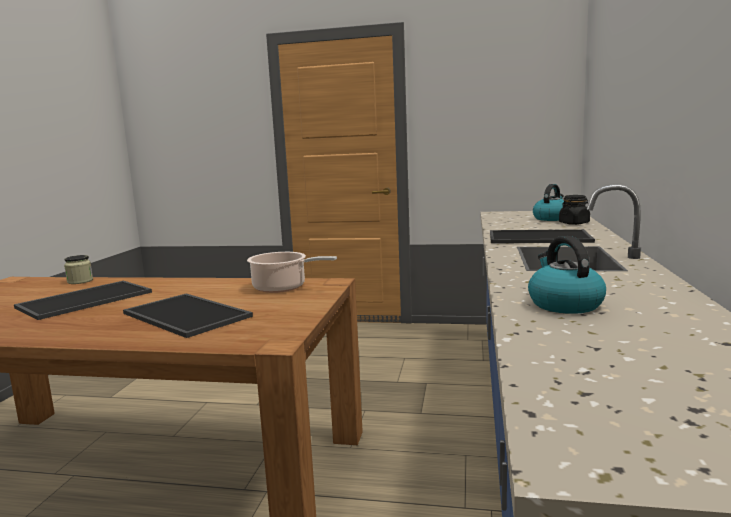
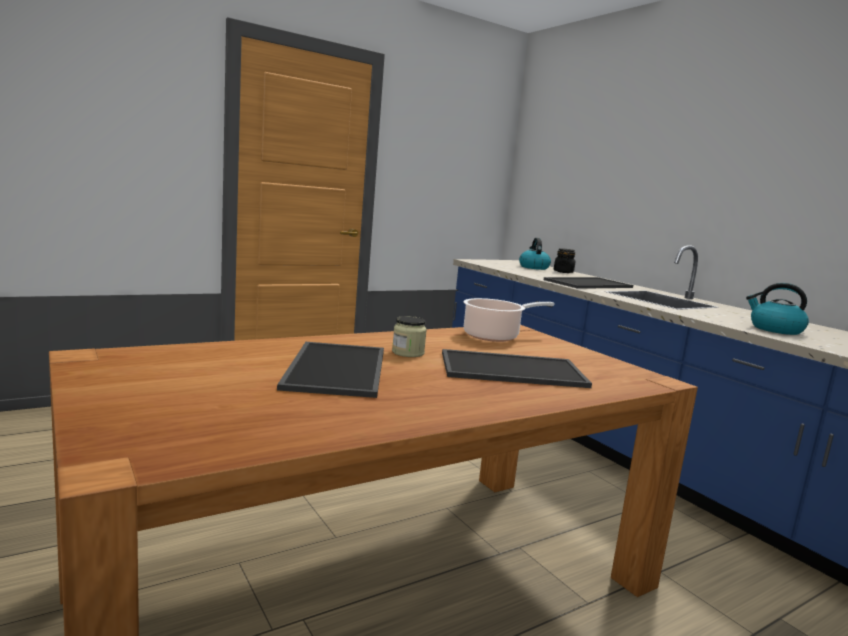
camera: 45 degrees left, 0 degrees up
jar [64,255,93,284] -> jar moved to [392,316,427,357]

